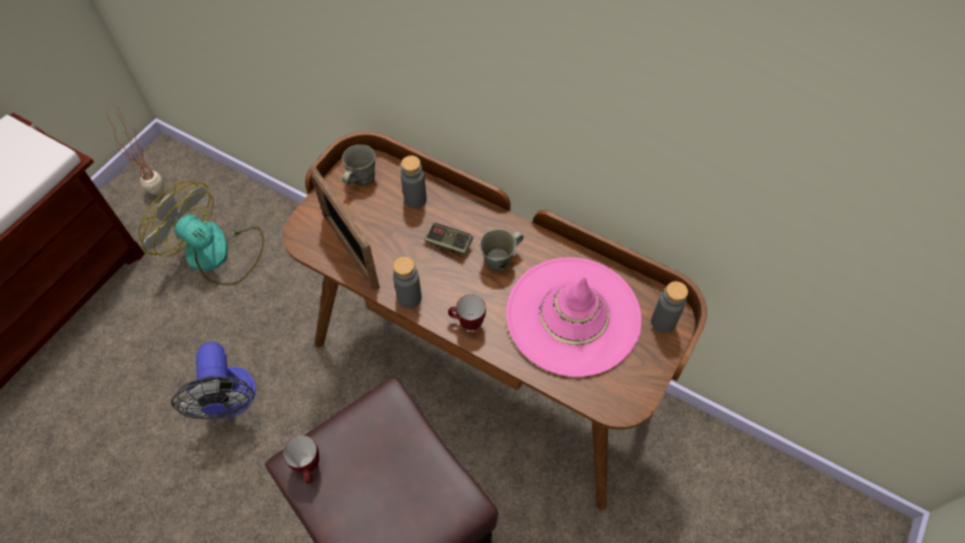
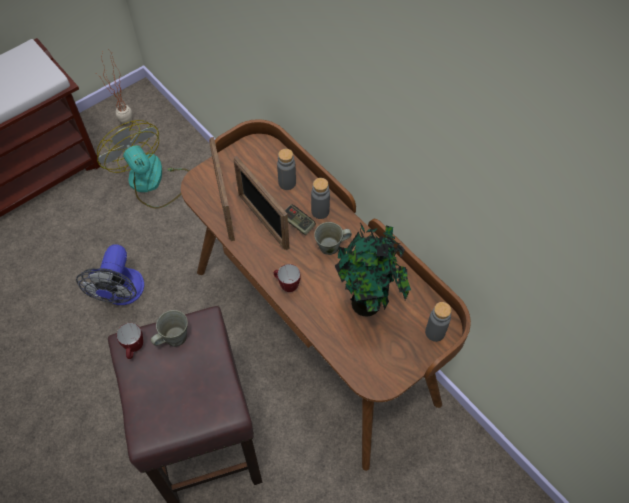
camera: 20 degrees right, 0 degrees up
grey mug [342,145,376,186] -> grey mug moved to [151,310,188,347]
grey bottle [393,257,422,309] -> grey bottle moved to [311,178,330,219]
pink hat [506,257,641,377] -> potted plant [335,222,411,317]
none -> picture frame [233,156,289,250]

